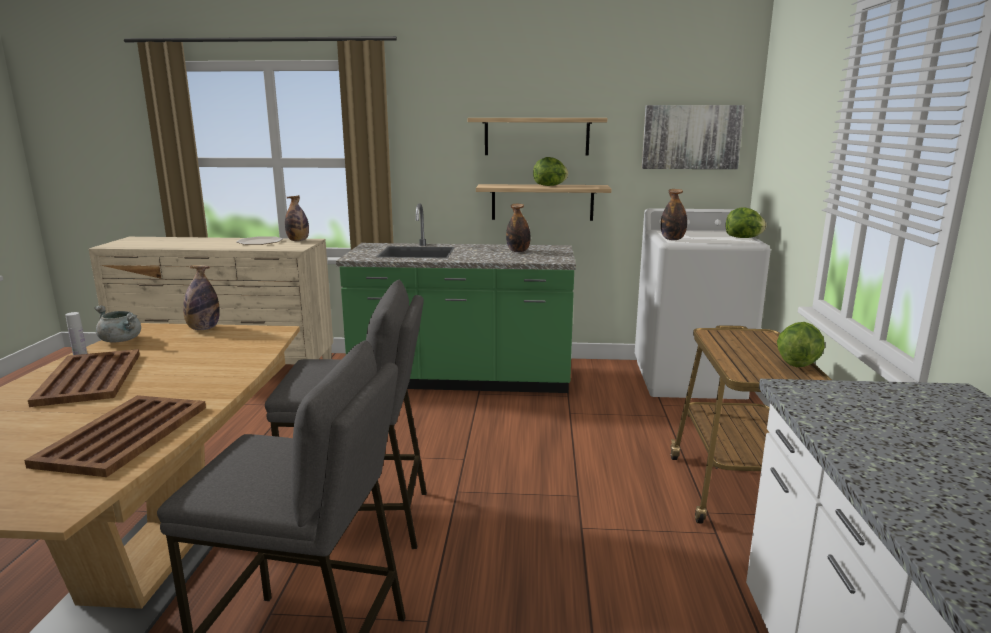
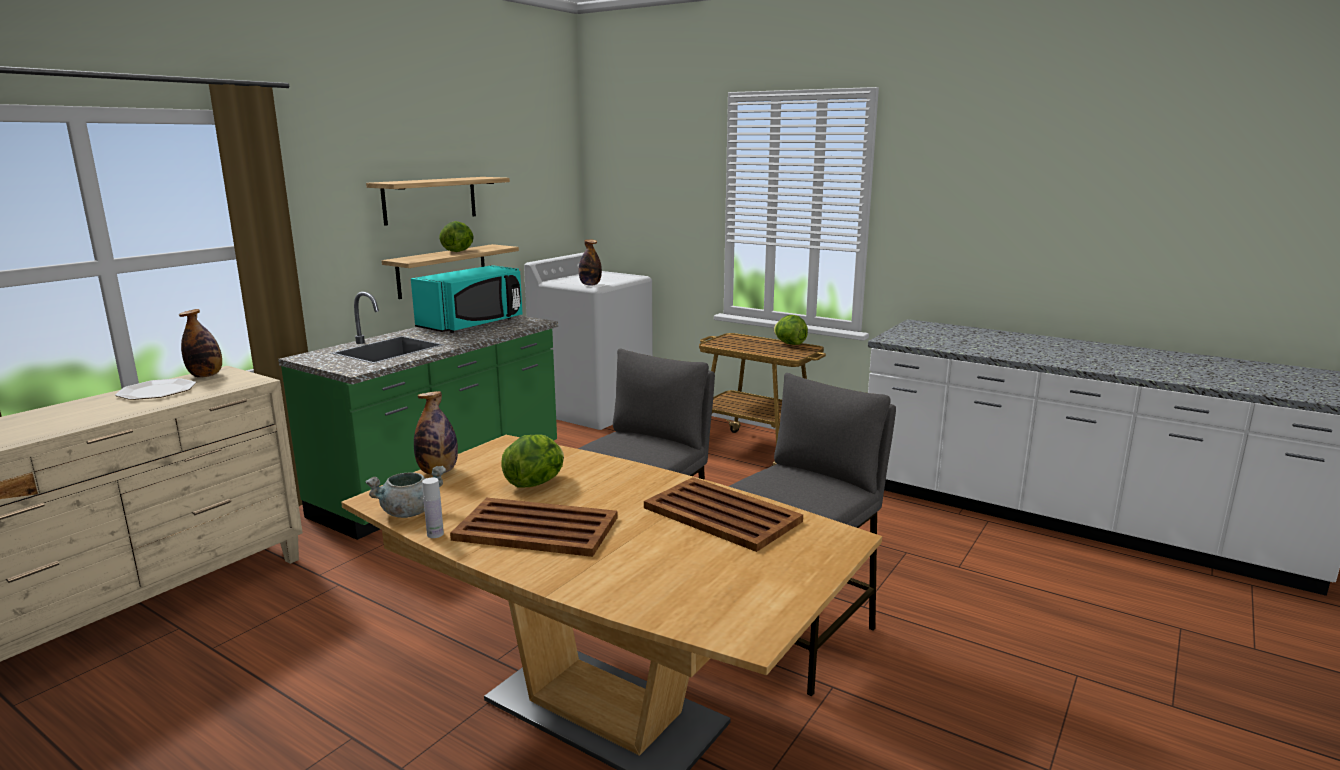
camera: 60 degrees left, 0 degrees up
bottle [506,204,531,252] -> turquoise microwave [411,265,522,333]
picture [642,105,745,169] -> none
lettuce [725,207,767,238] -> lettuce moved to [501,434,564,488]

